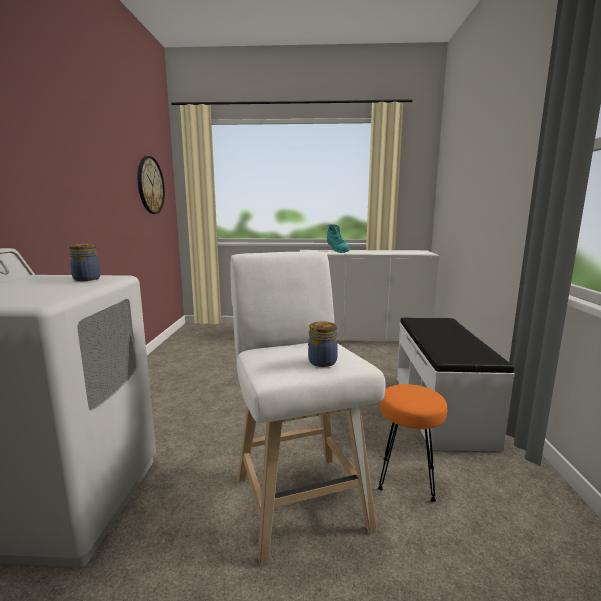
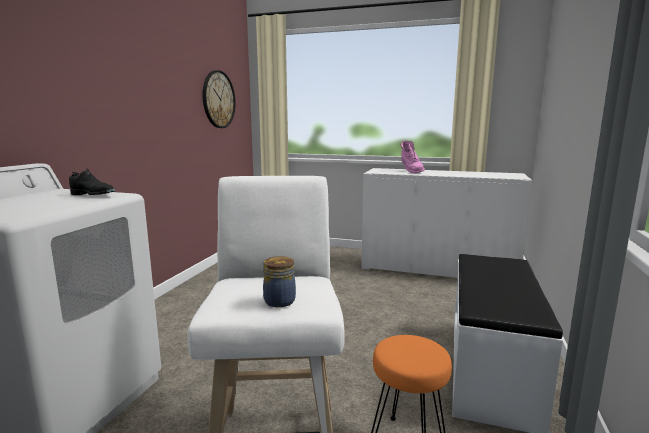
camera: 15 degrees right, 0 degrees up
jar [69,244,101,281] -> black shoe [69,169,115,195]
turquoise boot [327,224,350,253] -> pink boot [401,140,425,173]

